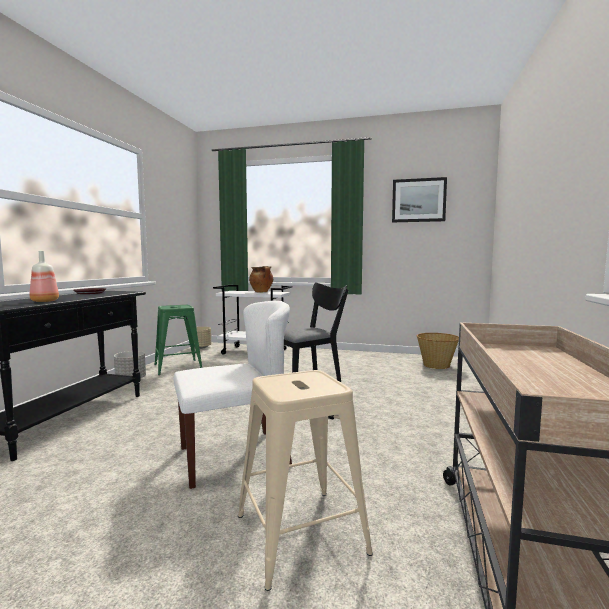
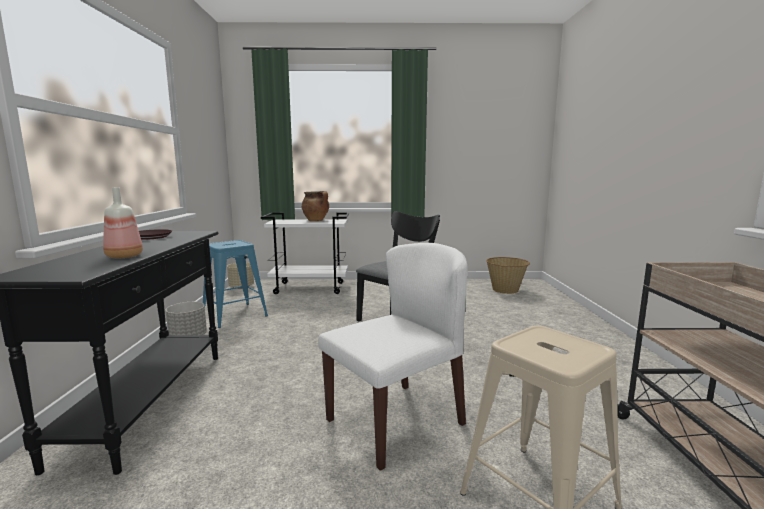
camera: 15 degrees left, 5 degrees up
green stool [154,305,202,375] -> blue stool [203,240,268,328]
picture [392,177,447,222] -> none

